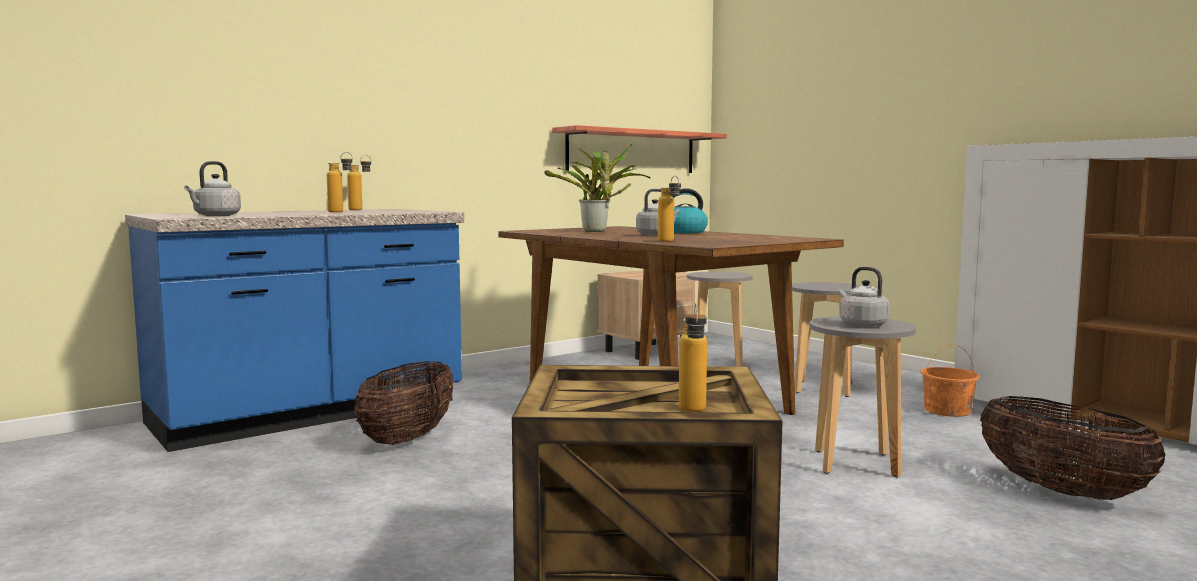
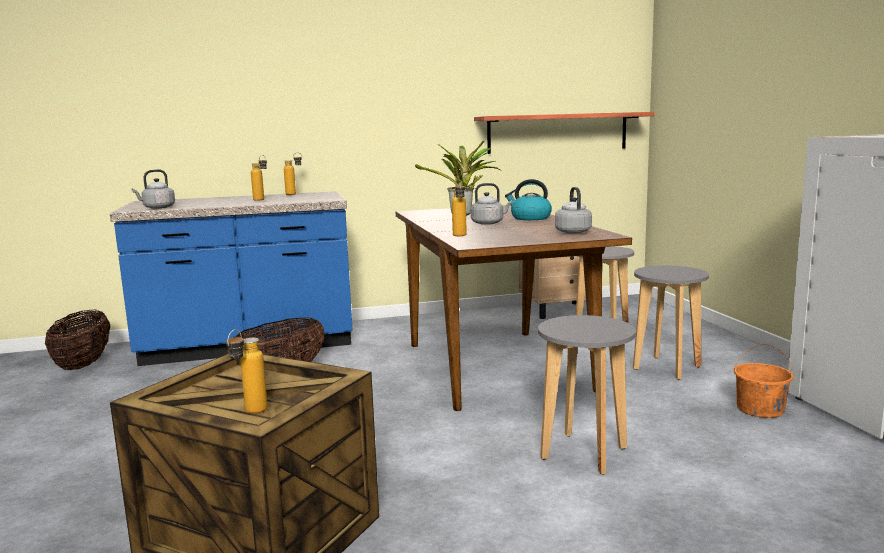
camera: 25 degrees right, 5 degrees up
grey kettle [838,267,890,327] -> grey kettle moved to [555,187,592,234]
basket [980,396,1166,500] -> basket moved to [45,310,110,370]

